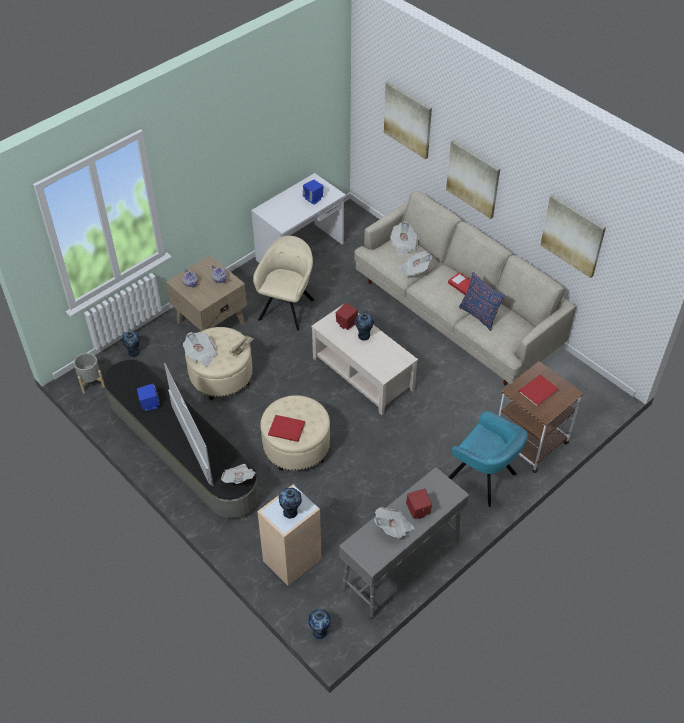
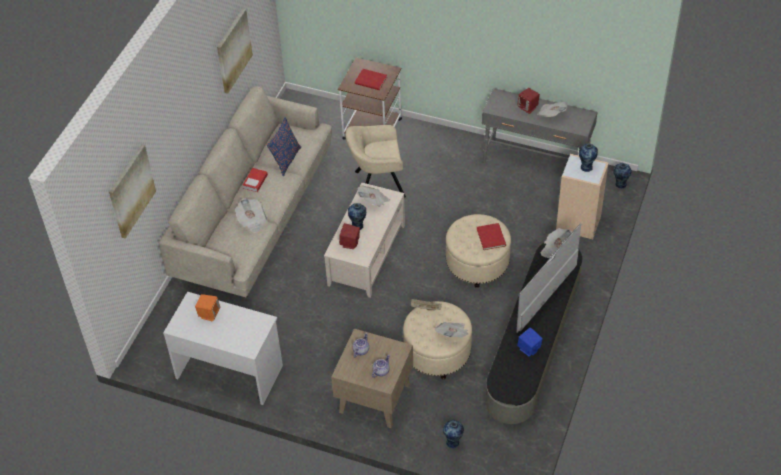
camera: 115 degrees left, 0 degrees up
grey planter [73,353,105,393] -> none
beige armchair [253,236,315,331] -> beige armchair moved to [345,125,406,197]
blue speaker [303,180,323,205] -> orange speaker [195,294,220,322]
newspaper [390,221,419,255] -> newspaper moved to [357,186,390,206]
picture [446,140,500,219] -> none
turquoise armchair [449,411,528,507] -> none

